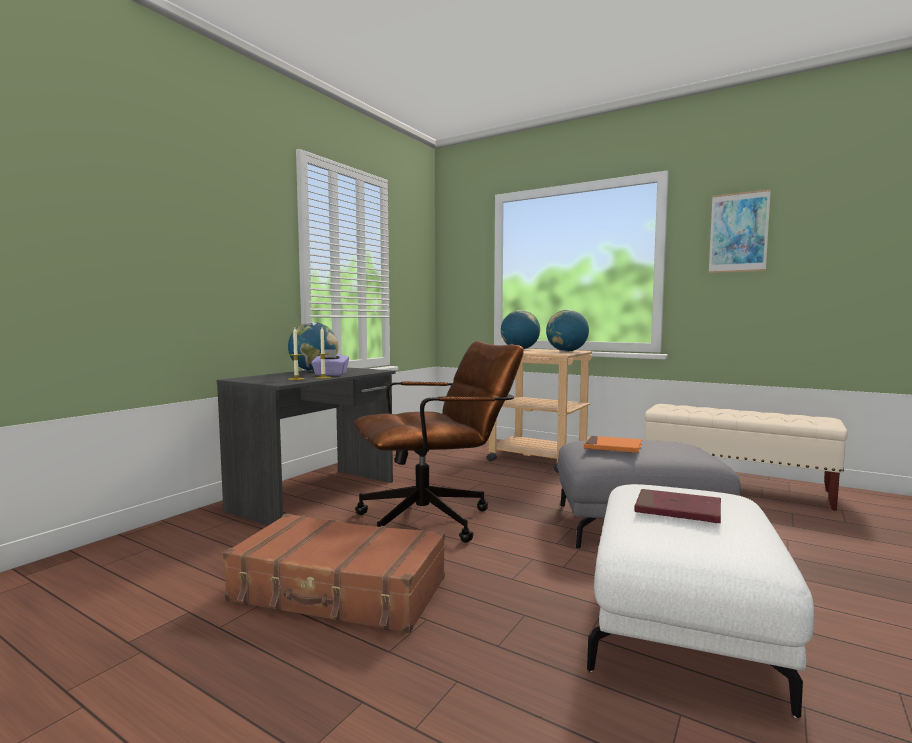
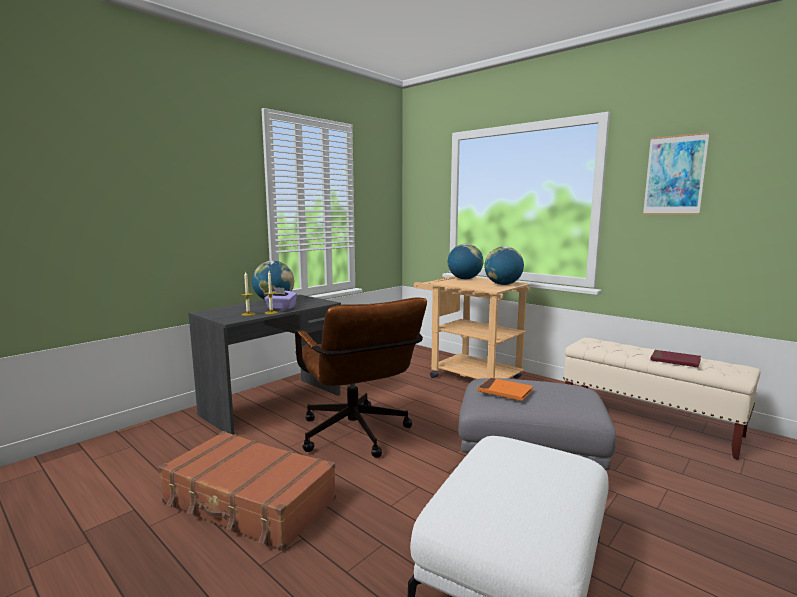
camera: 10 degrees right, 5 degrees up
brown office chair [354,341,524,543] -> brown office chair turned 75 degrees clockwise [295,297,427,458]
red book [635,489,721,523] -> red book moved to [650,350,701,367]

